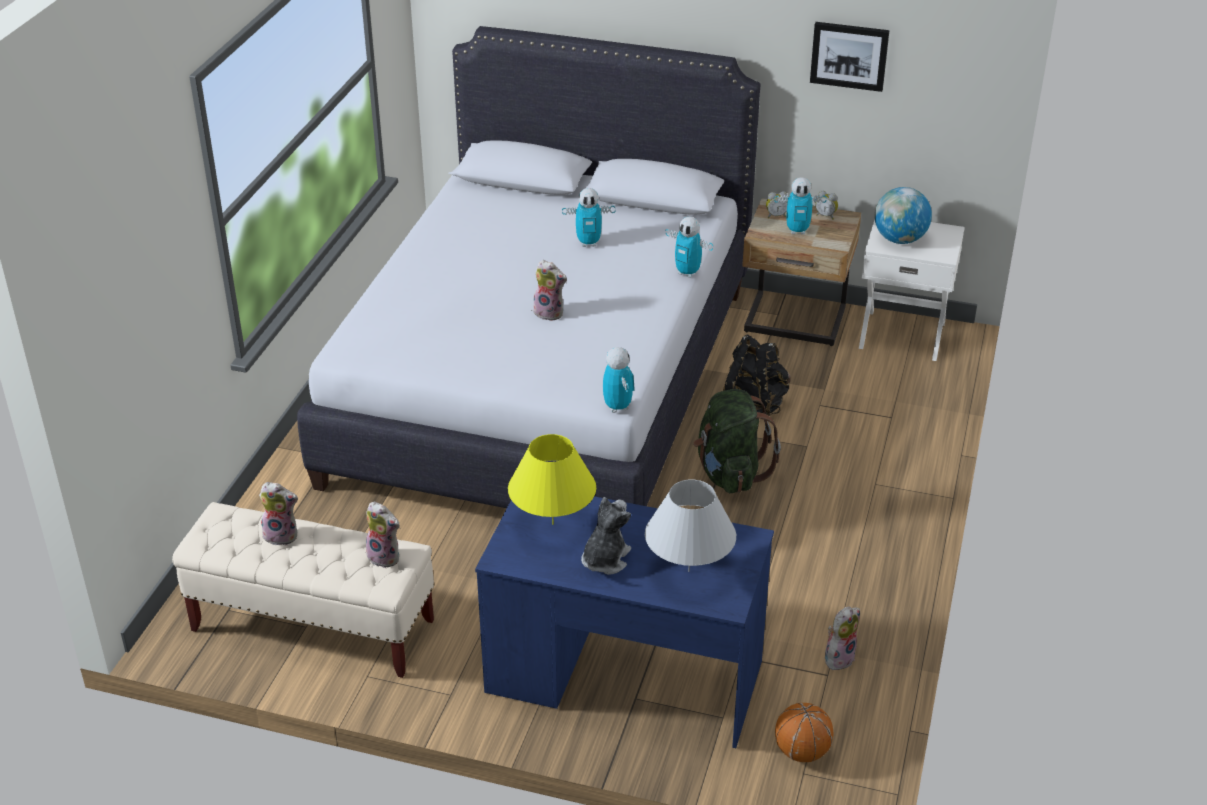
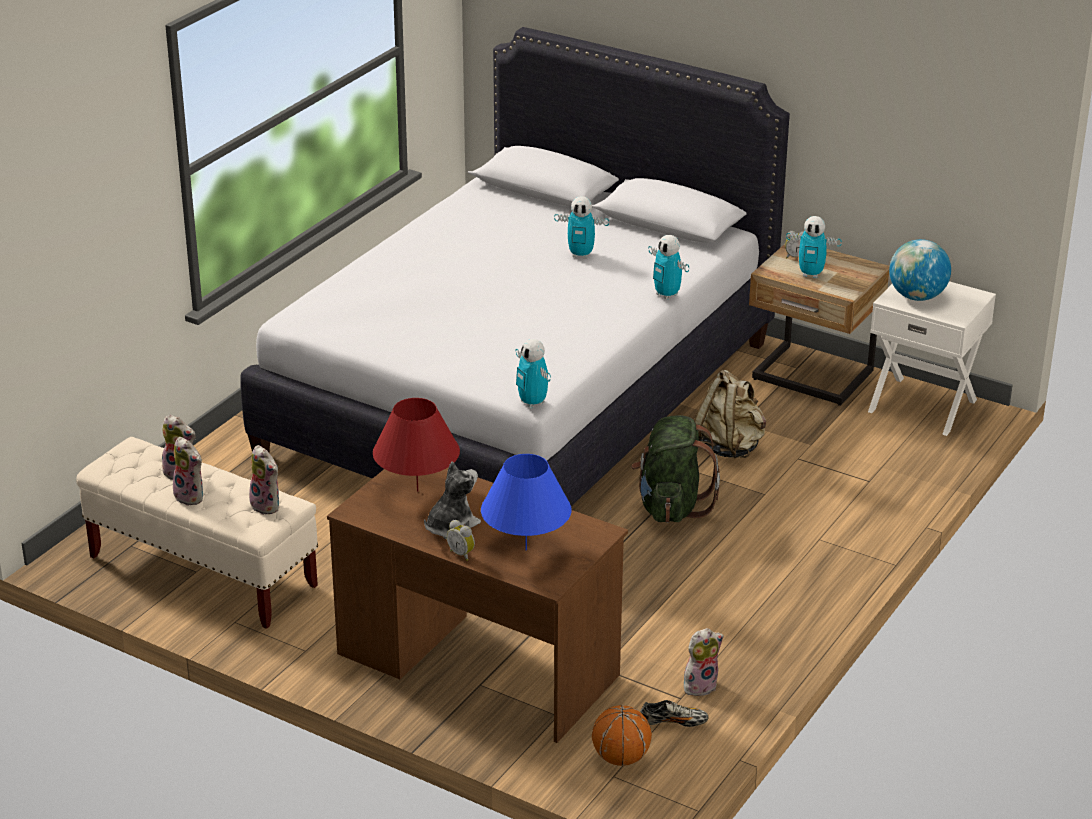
camera: 15 degrees right, 5 degrees down
blue desk [475,496,774,748] -> brown desk [327,467,628,743]
yellow table lamp [508,434,596,525] -> red table lamp [373,398,460,492]
plush toy [533,260,567,321] -> plush toy moved to [173,437,203,506]
toy robot [603,347,635,413] -> toy robot turned 150 degrees clockwise [516,339,551,408]
white table lamp [645,479,736,572] -> blue table lamp [481,454,572,550]
black backpack [723,335,791,416] -> beige backpack [694,370,766,458]
picture [810,22,890,92] -> none
alarm clock [815,191,838,220] -> alarm clock moved to [446,520,475,561]
none -> shoe [640,700,709,727]

